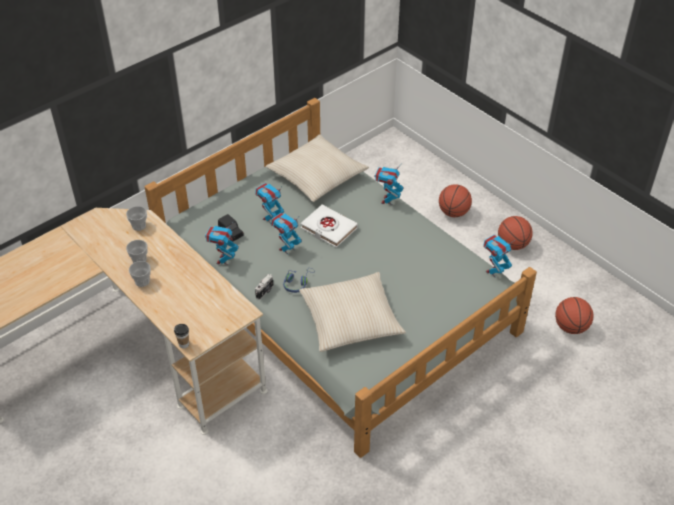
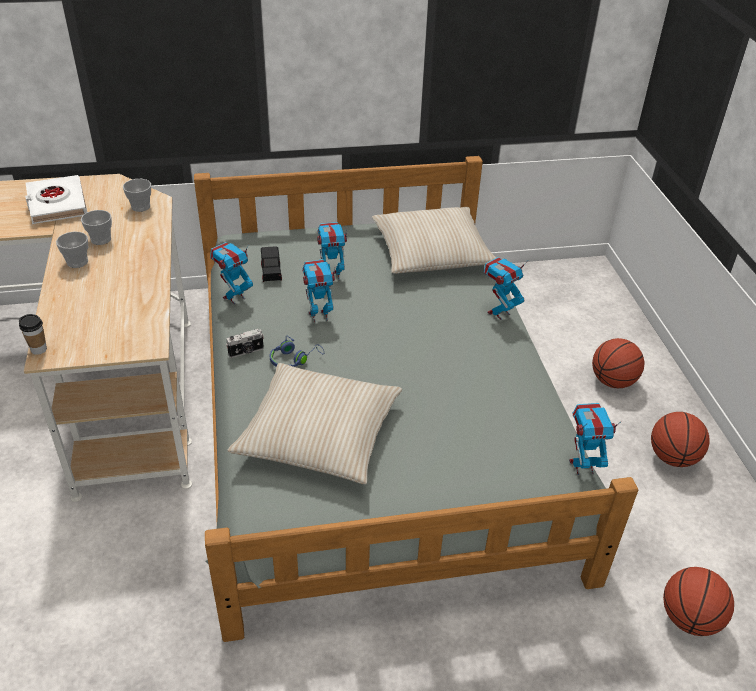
camera: 30 degrees right, 5 degrees down
white book [300,205,358,247] -> white book moved to [25,175,87,224]

